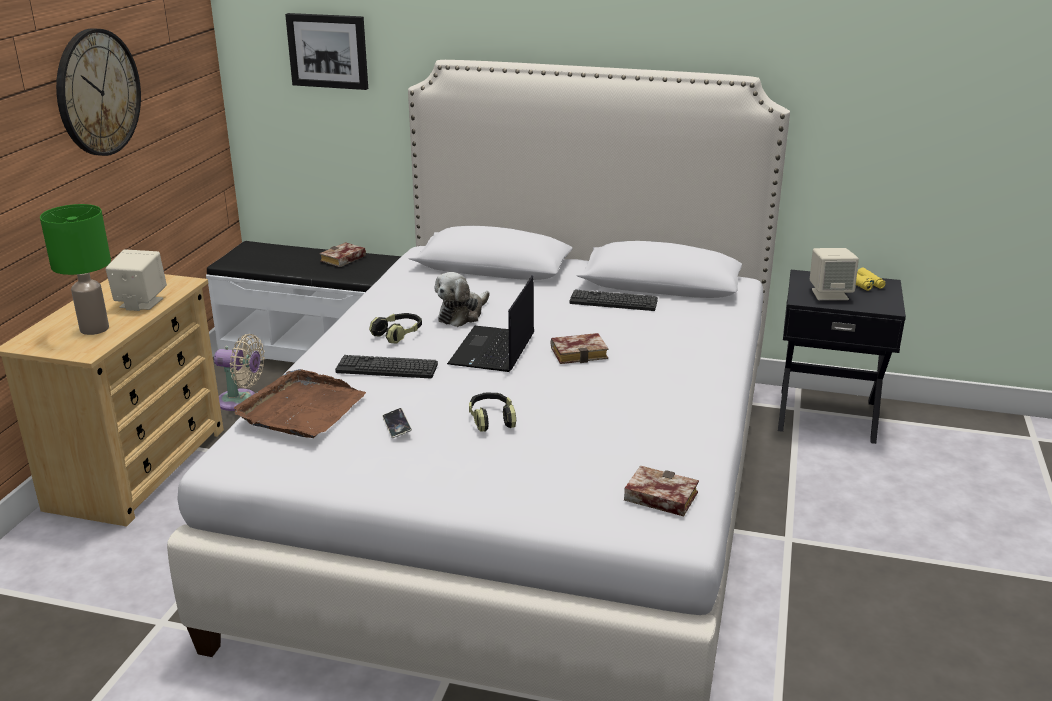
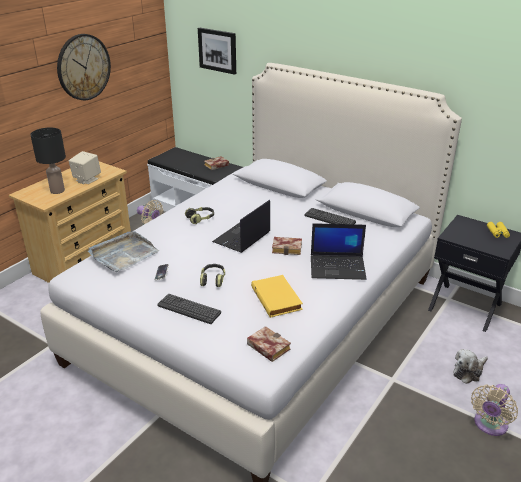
camera: 20 degrees right, 5 degrees up
green table lamp [40,204,111,335] -> black table lamp [30,128,66,194]
brown tray [234,369,366,438] -> grey tray [88,231,159,272]
keyboard [335,355,438,378] -> keyboard moved to [157,294,221,324]
plush toy [435,272,489,327] -> plush toy moved to [453,349,488,384]
beige speaker [810,248,859,300] -> none
none -> yellow book [251,275,303,318]
none -> laptop [311,223,367,280]
none -> beige fan [471,384,518,436]

